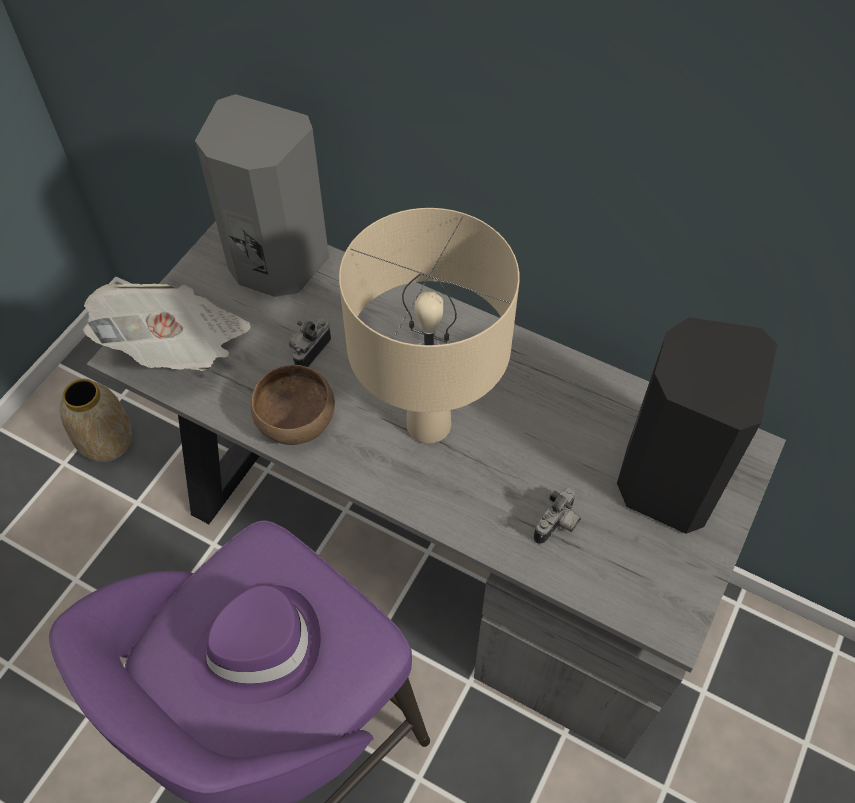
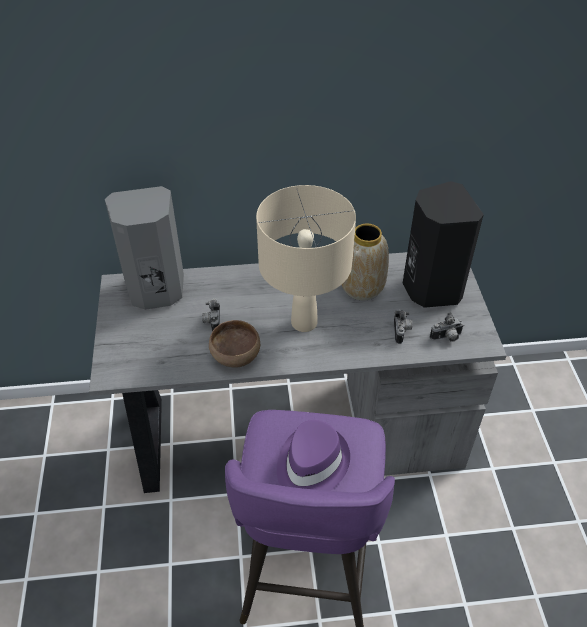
camera: 35 degrees left, 10 degrees down
vase [59,379,132,462] -> vase moved to [342,224,389,300]
newspaper [82,284,251,371] -> none
none -> camera [430,312,464,342]

